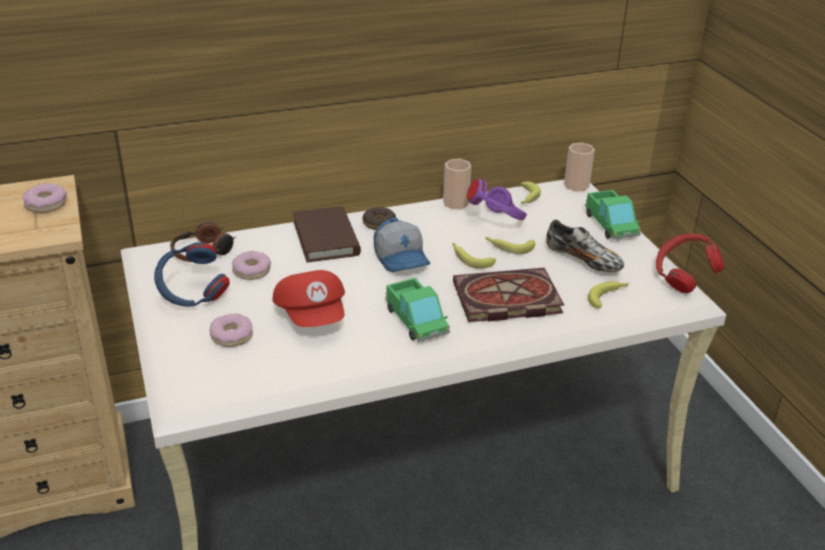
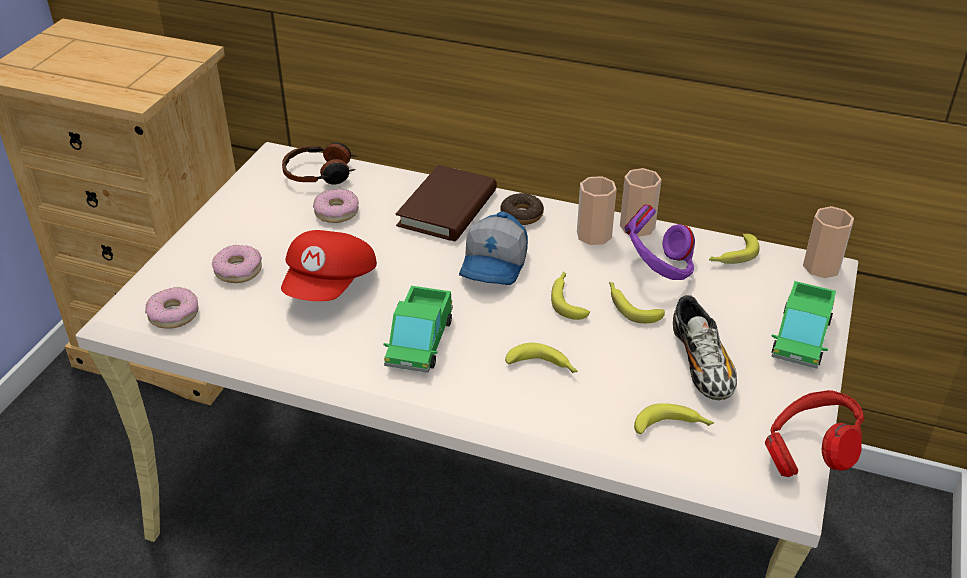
camera: 40 degrees right, 5 degrees up
donut [23,183,67,213] -> donut moved to [145,287,198,329]
blue headphones [154,242,230,307] -> none
book [453,268,564,322] -> banana [505,343,578,373]
none -> cup [577,176,617,245]

